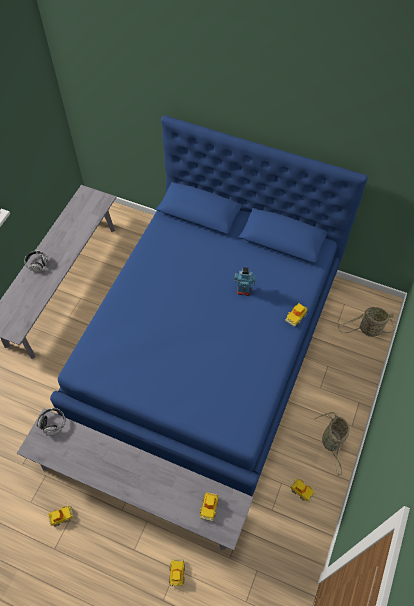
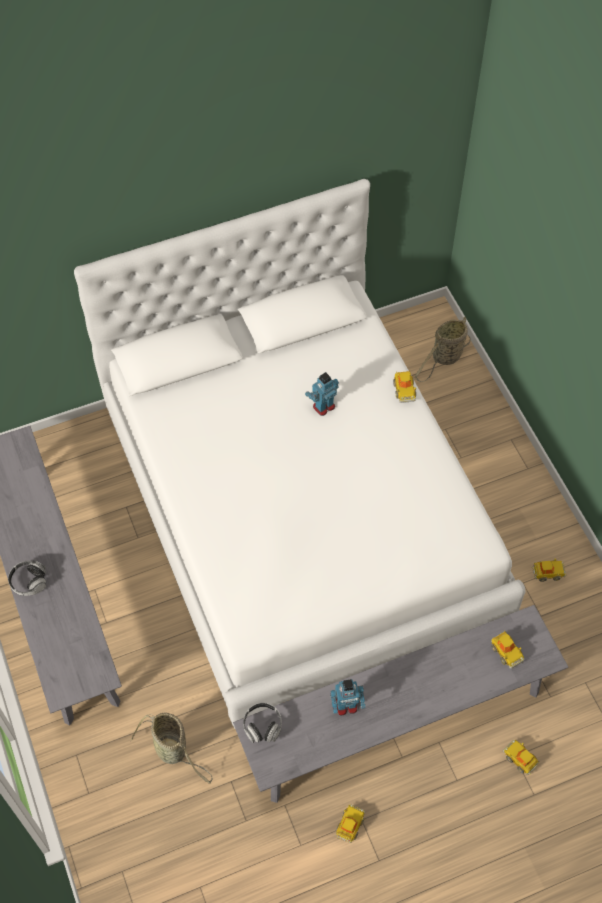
camera: 45 degrees left, 0 degrees up
blue bed [50,115,368,496] -> white bed [74,179,526,728]
basket [315,412,350,476] -> basket moved to [131,713,213,784]
none -> toy robot [330,679,366,716]

